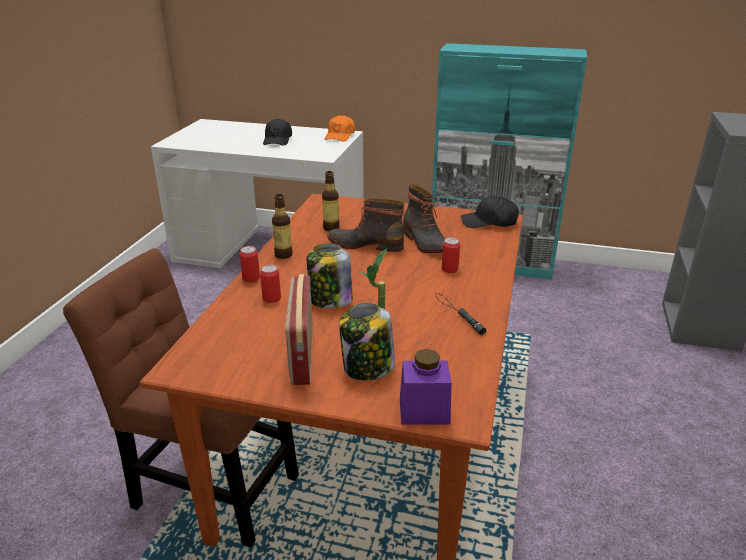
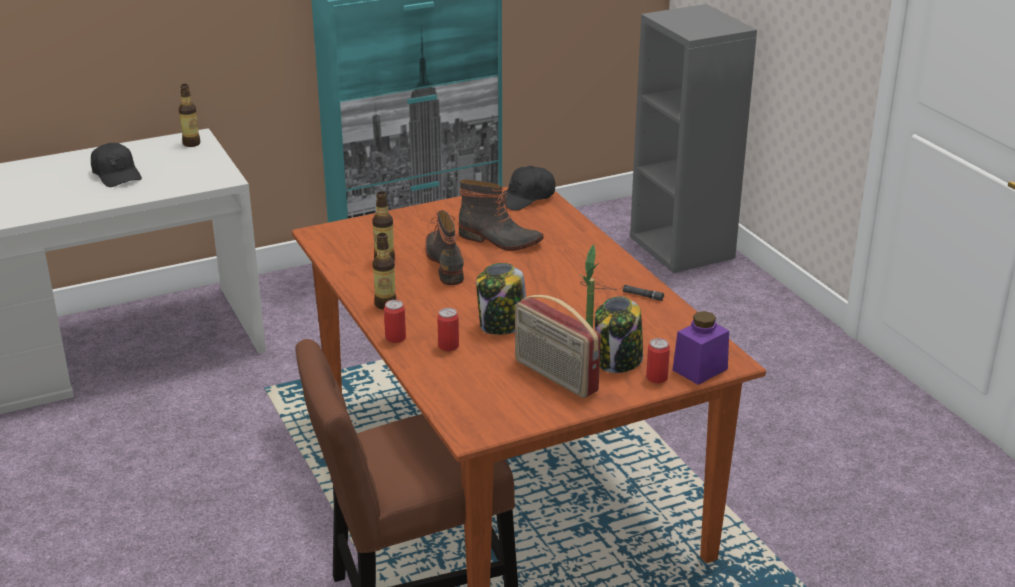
camera: 40 degrees left, 0 degrees up
orange cap [324,115,355,142] -> bottle [178,84,200,147]
boot [327,198,404,252] -> boot turned 105 degrees clockwise [425,210,464,285]
can [442,237,460,273] -> can moved to [646,338,670,383]

